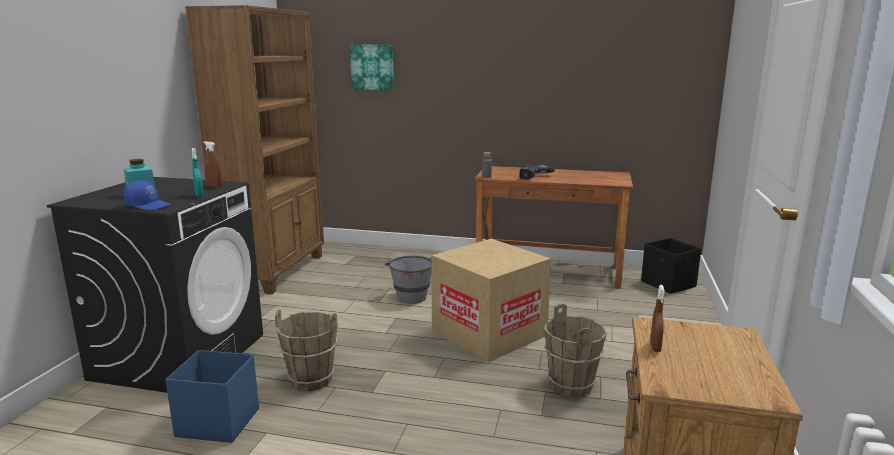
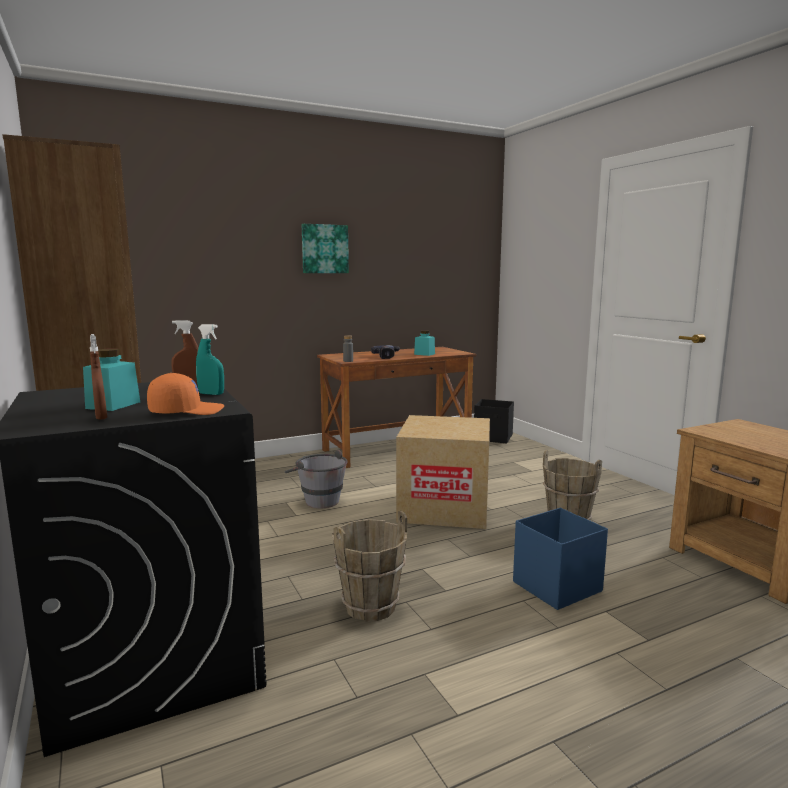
camera: 40 degrees left, 5 degrees down
blue cap [124,180,171,210] -> orange cap [147,373,224,415]
blue storage box [165,350,259,443] -> blue storage box moved to [513,508,608,610]
picture [350,45,394,90] -> picture moved to [302,224,349,273]
brown spray bottle [650,285,665,352] -> brown spray bottle moved to [90,334,107,420]
none -> turquoise jar [414,330,435,356]

